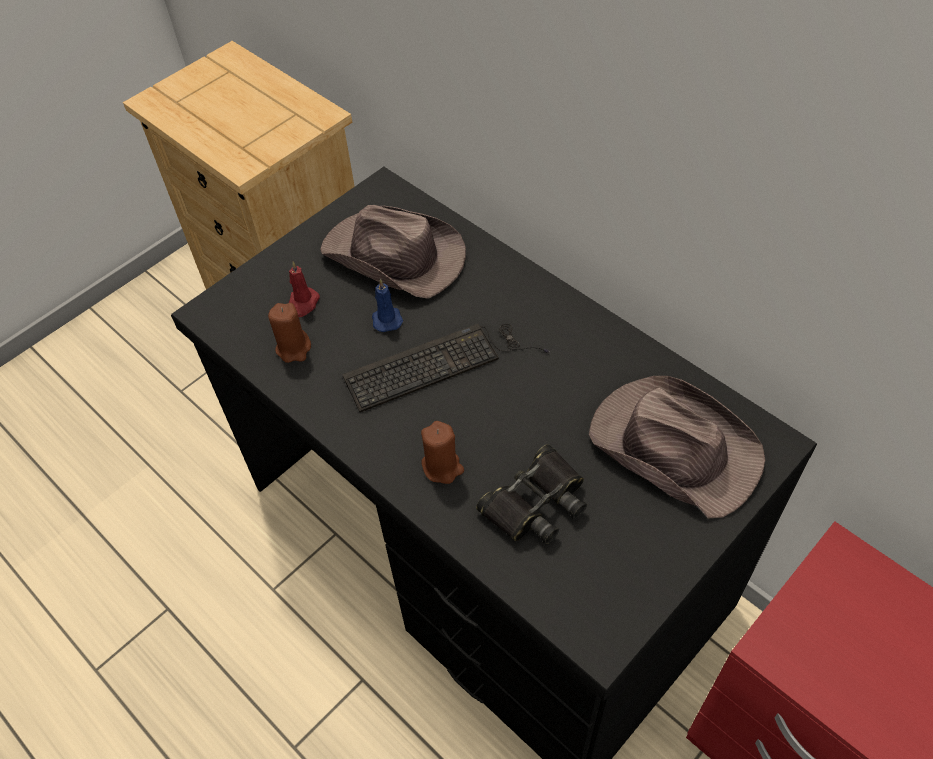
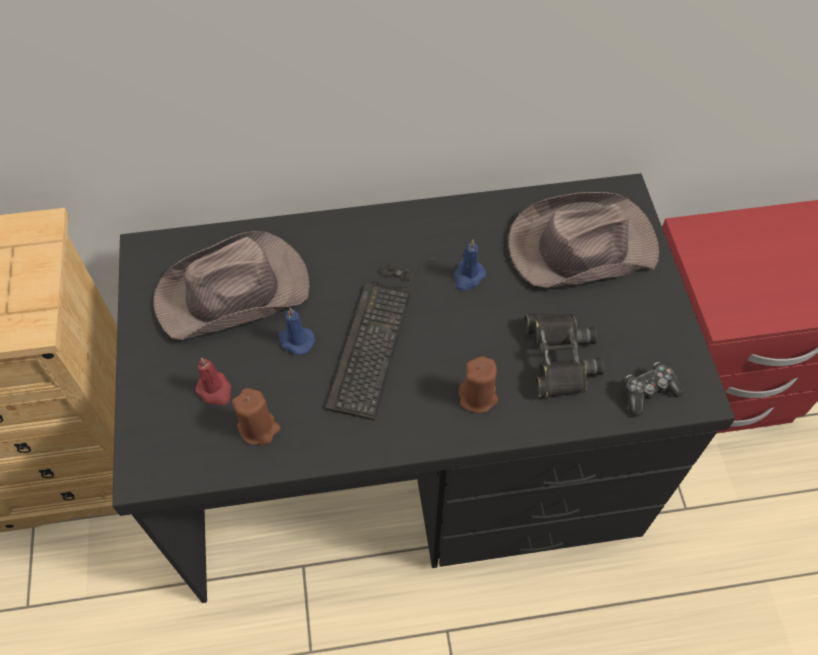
camera: 55 degrees left, 5 degrees up
none -> blue candle [453,240,486,291]
none -> game controller [625,362,683,416]

